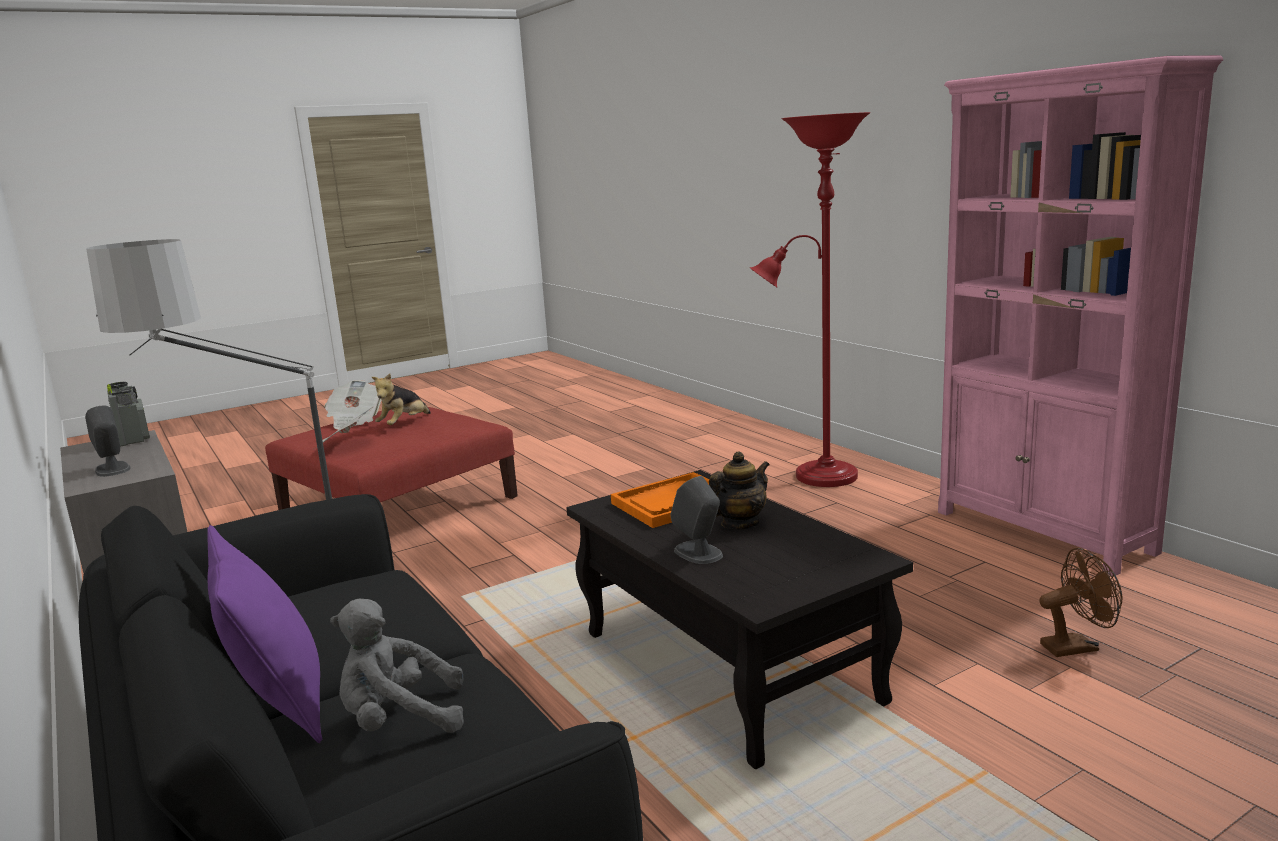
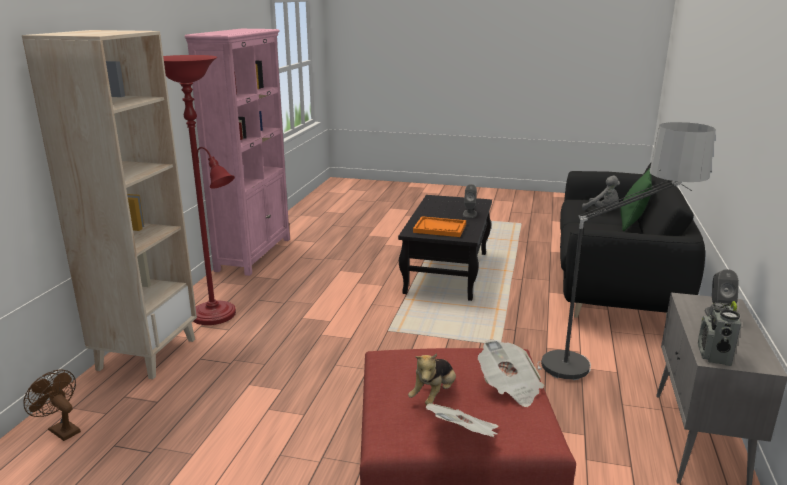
camera: 135 degrees left, 5 degrees up
purple pillow [207,525,322,743] -> green pillow [620,168,652,231]
plush toy [372,374,431,425] -> plush toy turned 135 degrees clockwise [408,353,456,405]
teapot [709,451,770,529] -> none
brown fan [1039,548,1122,657] -> brown fan moved to [23,370,81,441]
none -> beige bookcase [22,30,197,379]

